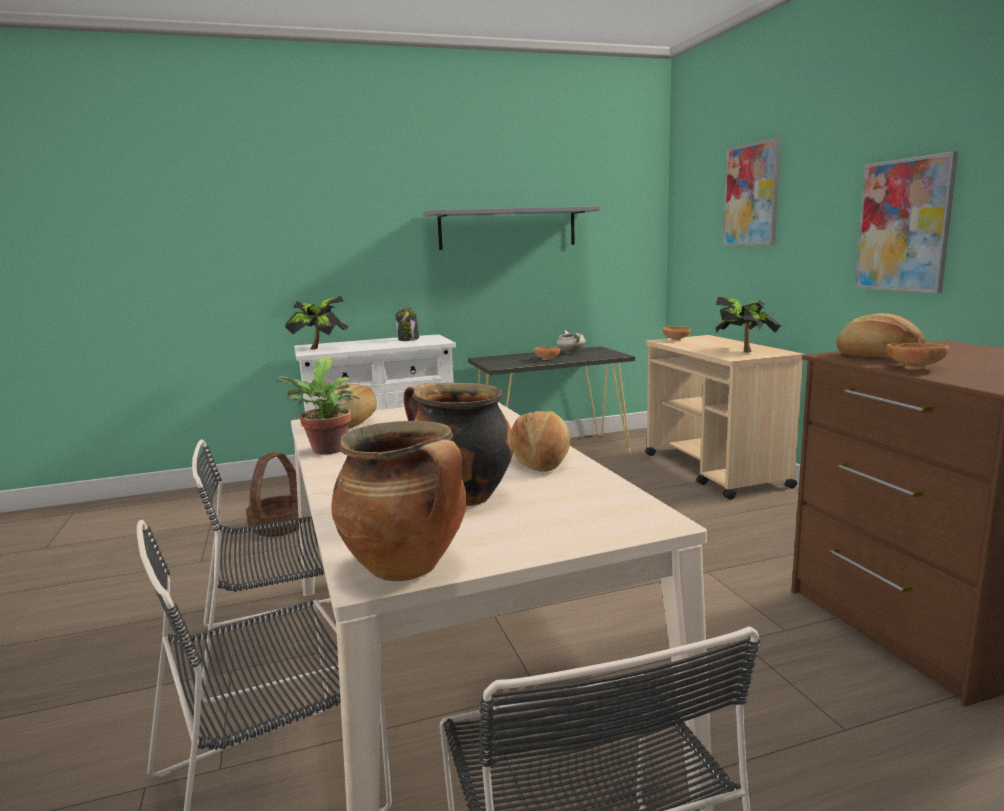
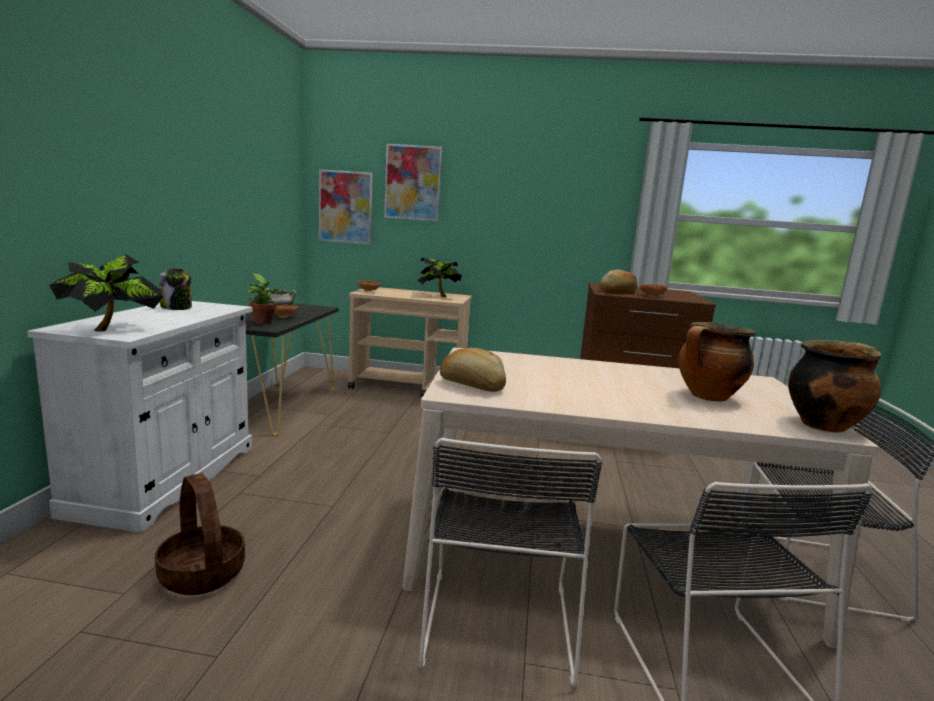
camera: 65 degrees left, 0 degrees up
potted plant [275,357,360,454] -> potted plant moved to [247,273,285,324]
grey shelf [423,206,600,250] -> none
bread [511,411,570,472] -> none
picture [855,151,958,294] -> picture moved to [319,169,373,245]

